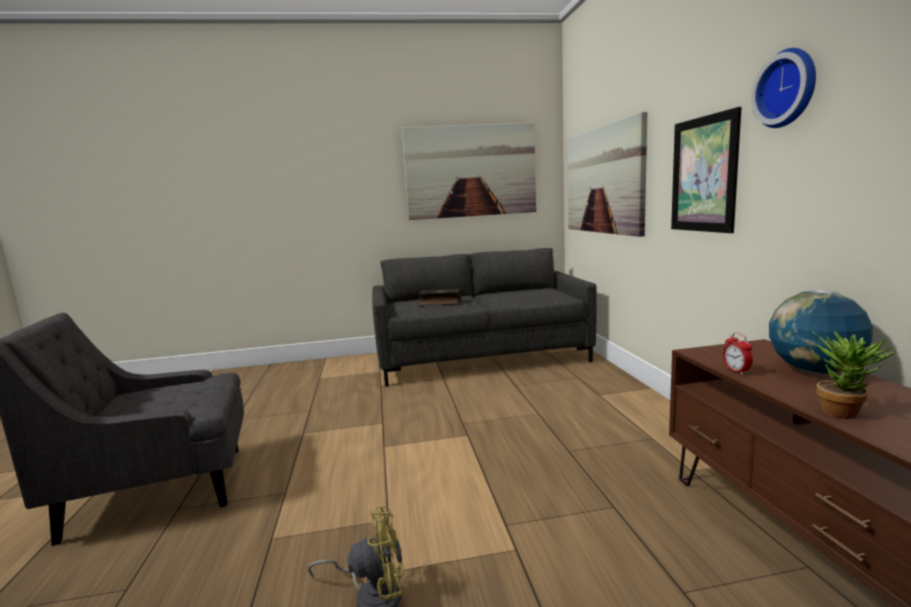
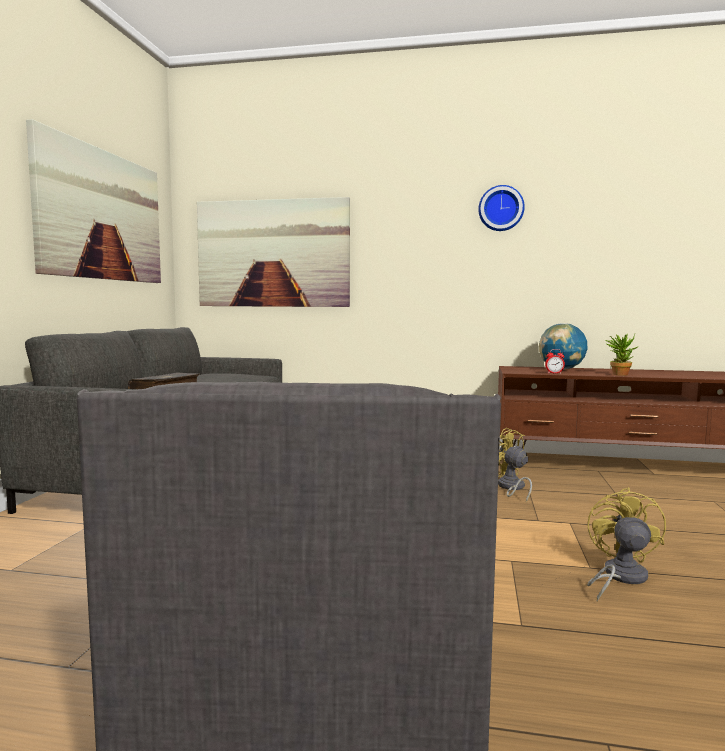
camera: 70 degrees left, 5 degrees down
picture [671,107,742,233] -> none
none -> yellow fan [498,428,532,502]

